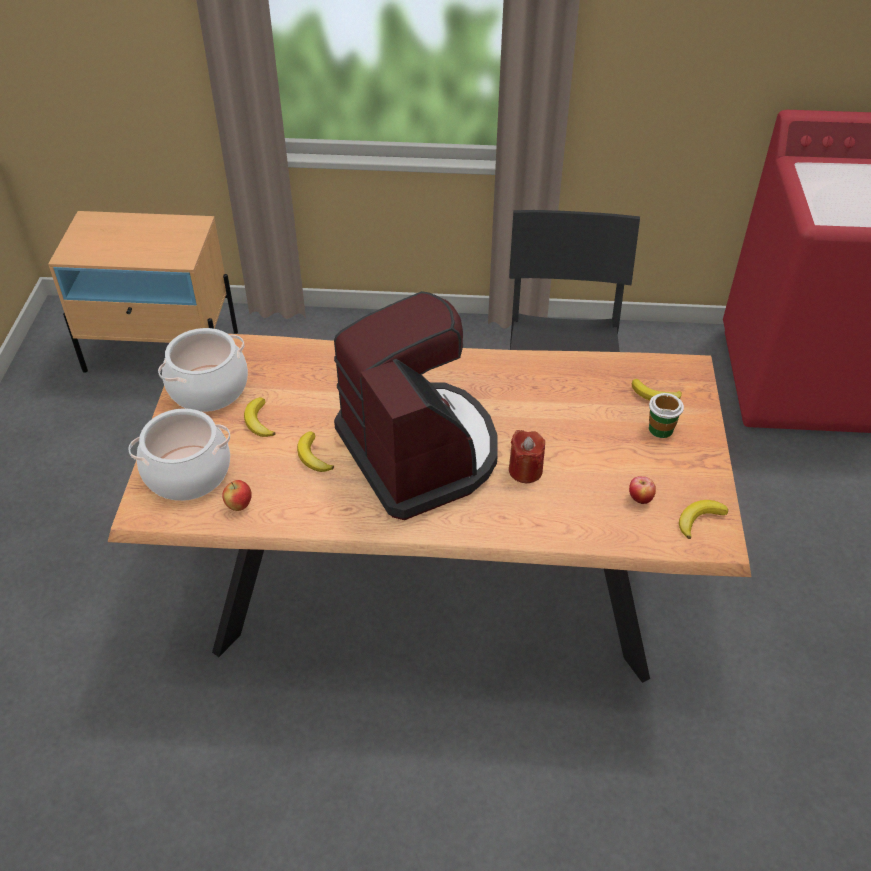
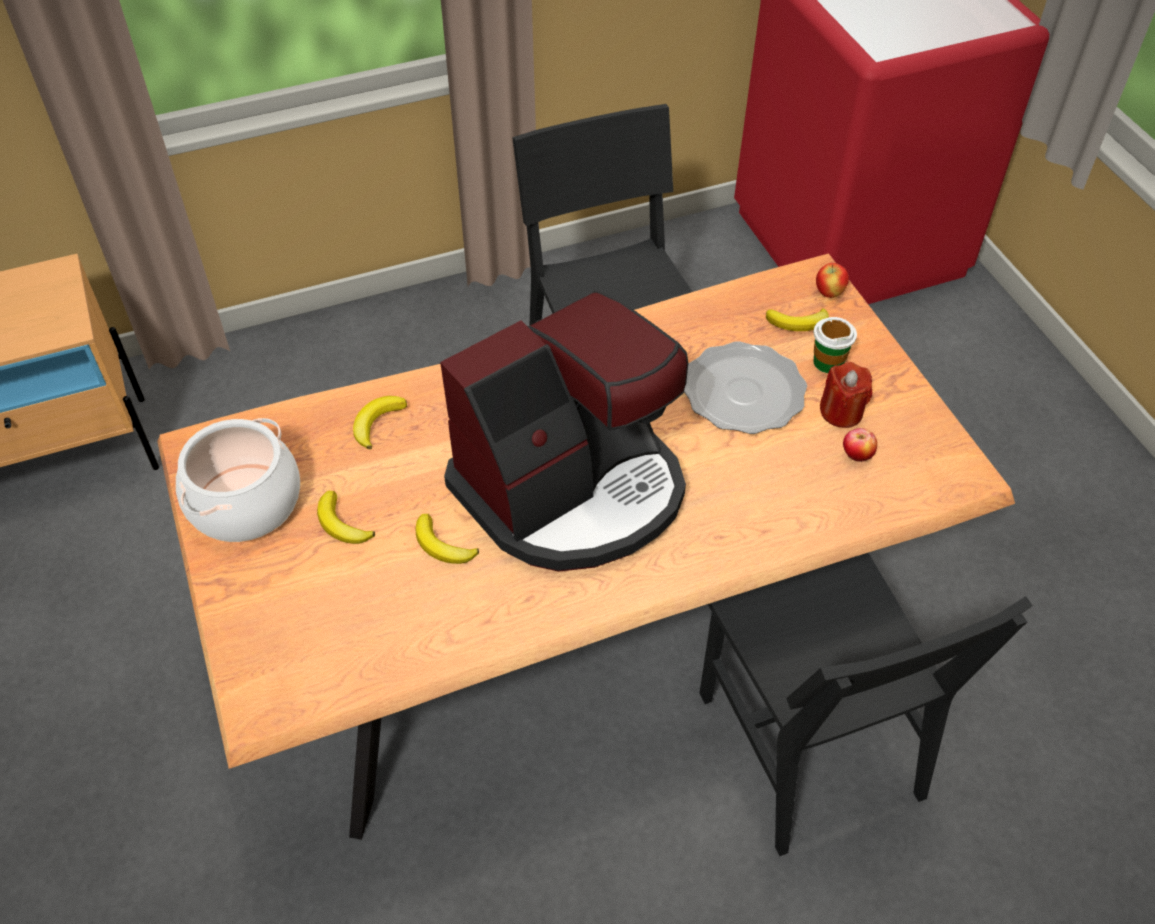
camera: 25 degrees left, 5 degrees up
cooking pot [128,408,230,501] -> none
apple [222,480,252,511] -> apple moved to [816,263,849,298]
coffee machine [334,291,498,520] -> coffee machine turned 105 degrees clockwise [440,290,688,572]
red candle [509,430,545,483] -> red candle moved to [820,362,872,428]
banana [679,500,728,539] -> banana moved to [353,396,407,449]
none -> plate [684,341,807,434]
none -> black chair [699,553,1033,856]

